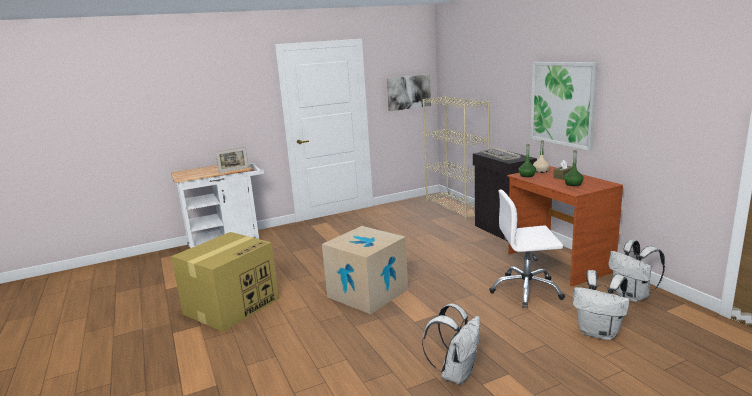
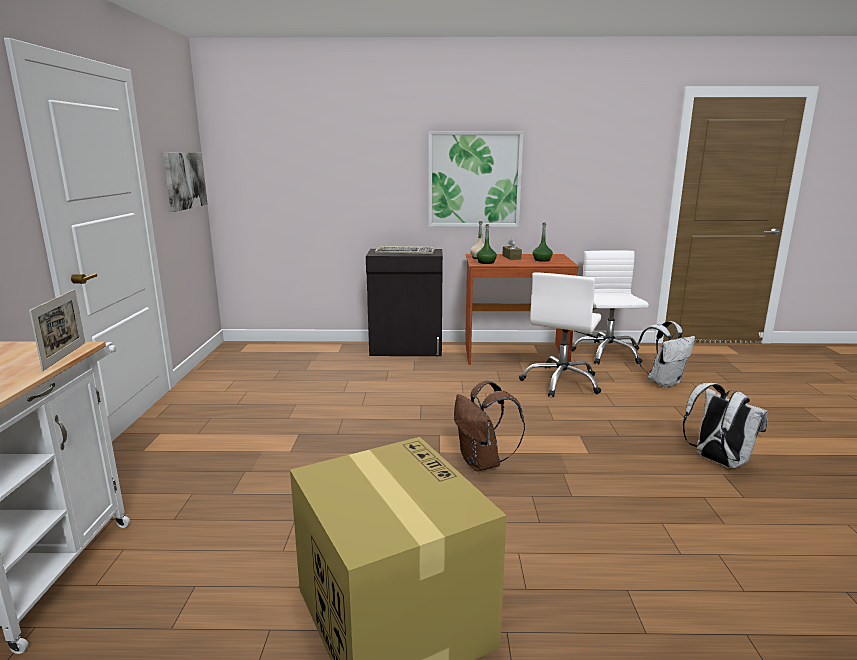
camera: 65 degrees left, 0 degrees up
cardboard box [322,226,408,314] -> brown backpack [454,381,525,472]
beige bookcase [423,96,490,221] -> none
white backpack [608,240,665,302] -> white office chair [572,250,649,365]

